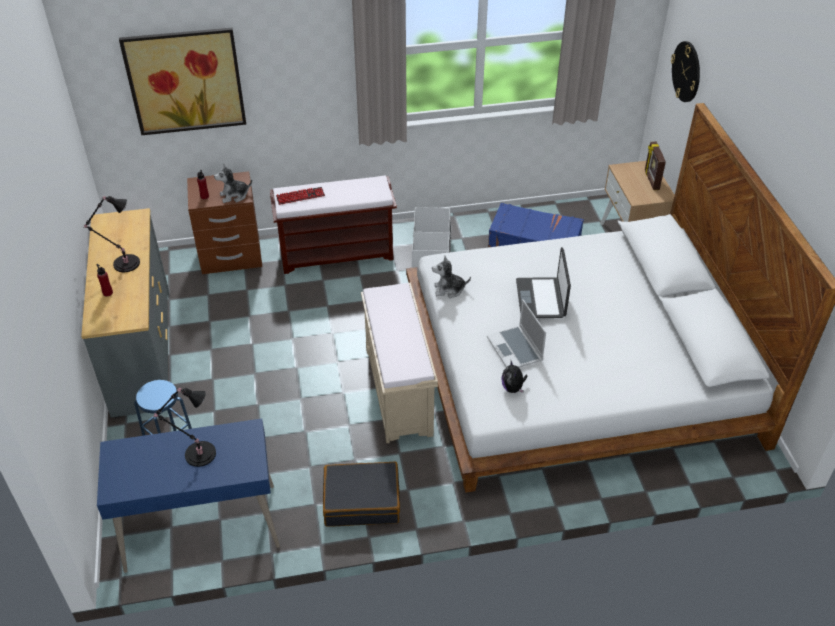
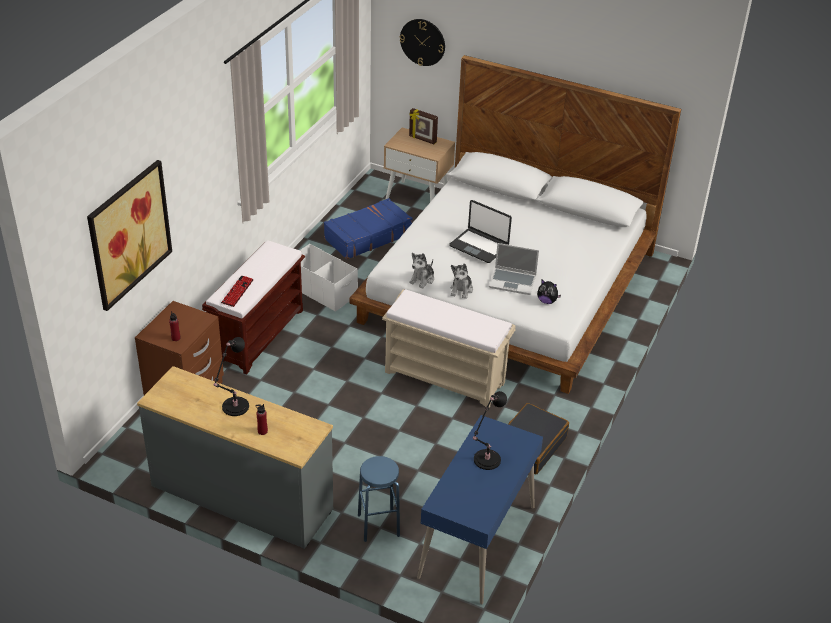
camera: 55 degrees left, 5 degrees down
plush toy [214,163,252,203] -> plush toy moved to [451,263,473,299]

